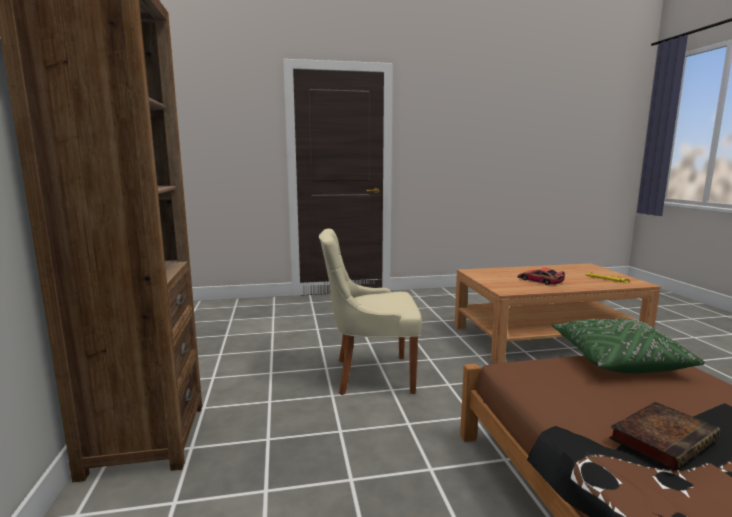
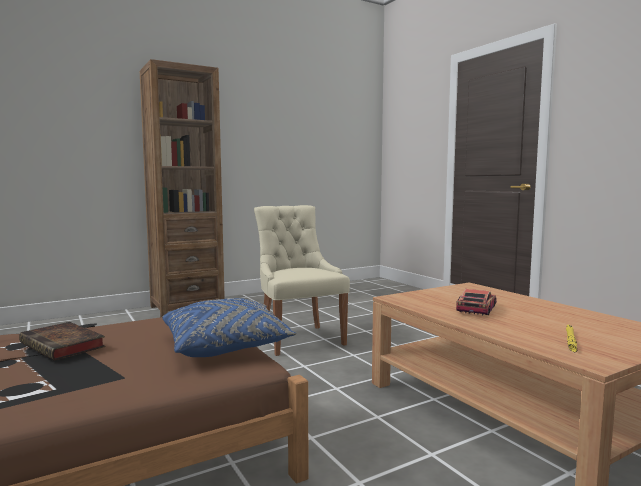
camera: 70 degrees right, 5 degrees down
green pillow [552,318,705,374] -> blue pillow [162,298,296,357]

